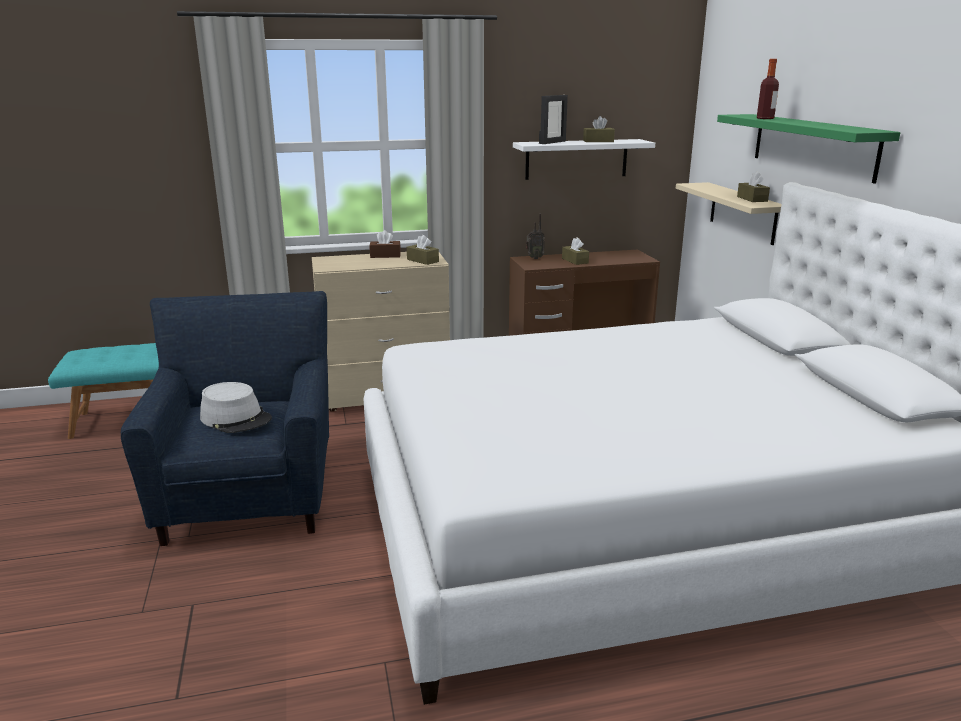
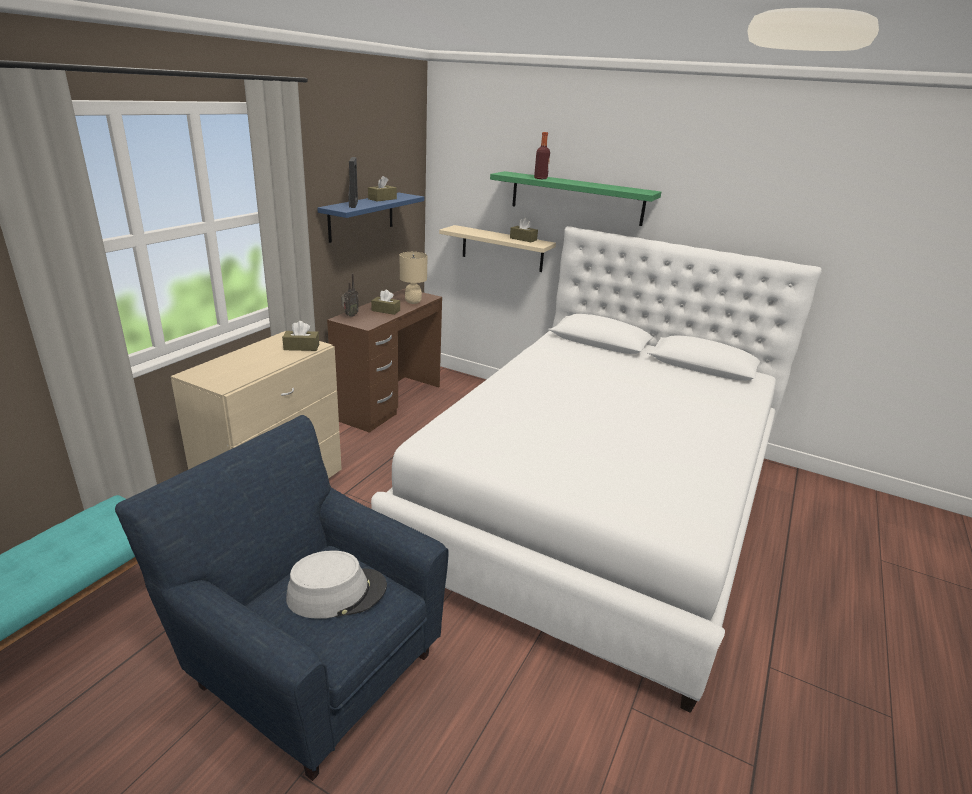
camera: 50 degrees left, 5 degrees up
brown tissue box [370,230,401,258] -> none
white shelf [513,139,655,180] -> blue shelf [317,193,424,243]
none -> beige table lamp [400,252,427,304]

